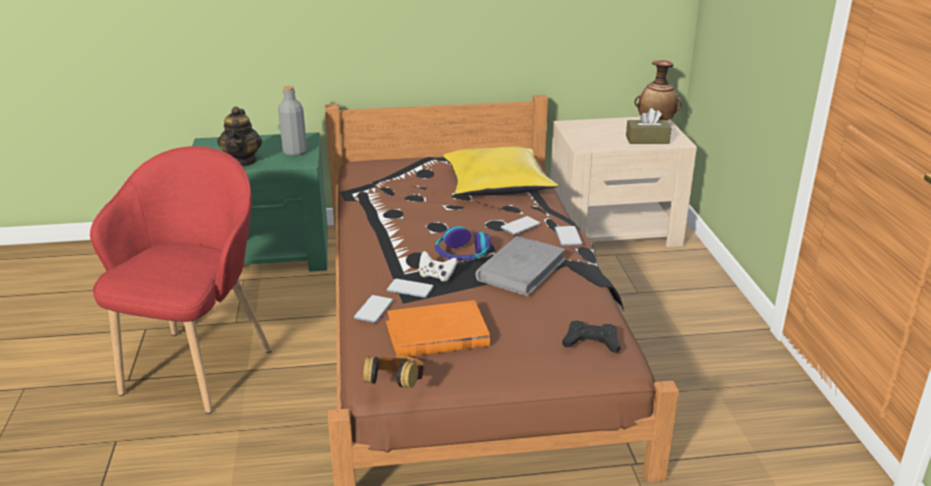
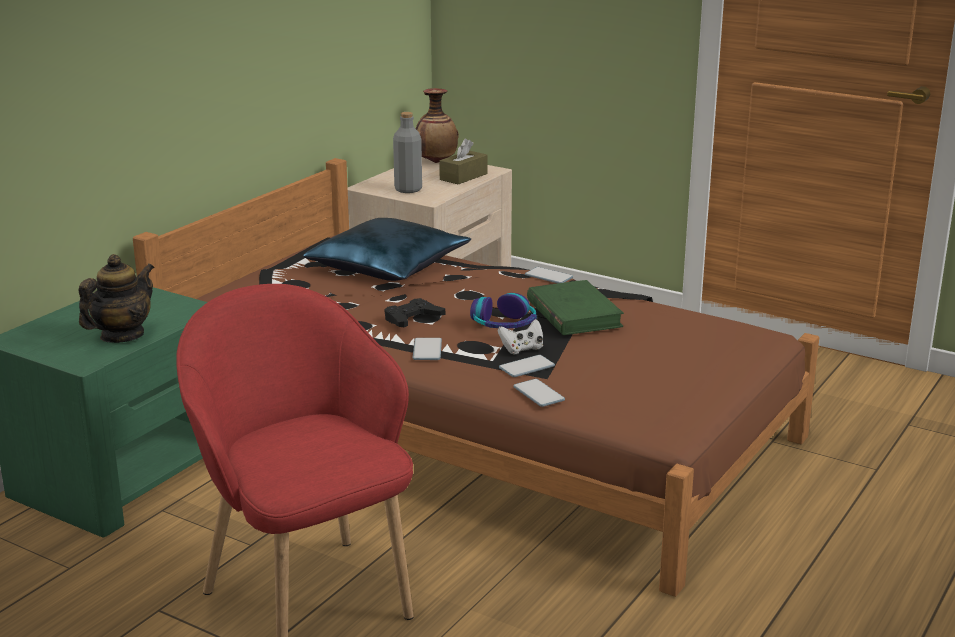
camera: 50 degrees left, 5 degrees down
teapot [217,106,262,166] -> teapot turned 90 degrees counterclockwise [79,254,154,343]
grey bottle [278,86,307,156] -> grey bottle moved to [393,112,422,193]
headphones [363,356,425,388] -> none
orange book [386,300,490,357] -> none
yellow pillow [443,147,558,196] -> blue pillow [303,218,471,281]
grey book [475,236,566,296] -> green book [527,280,624,335]
phone [501,216,541,235] -> phone moved to [413,338,442,360]
black game controller [562,321,621,353] -> black game controller moved to [385,298,445,327]

